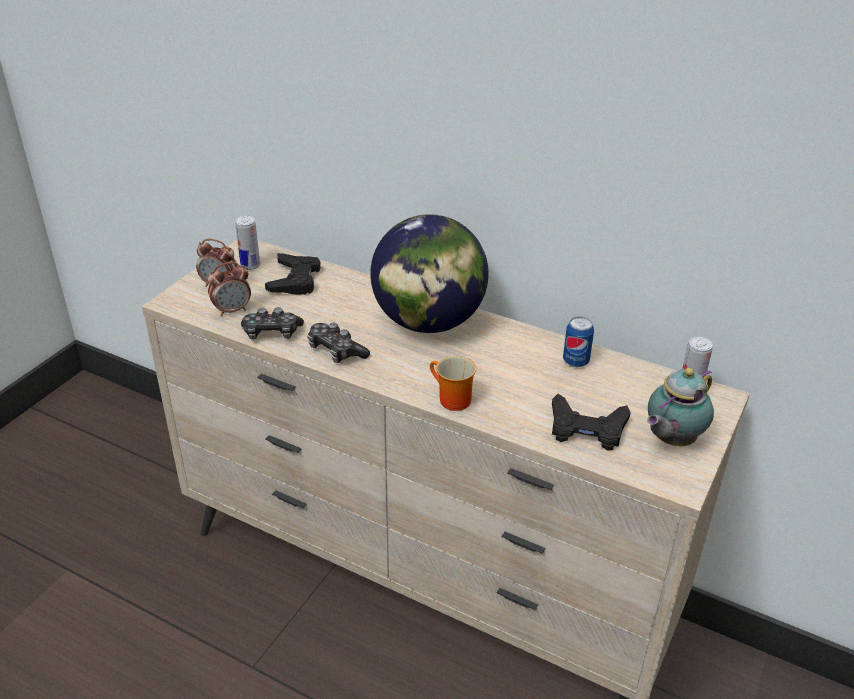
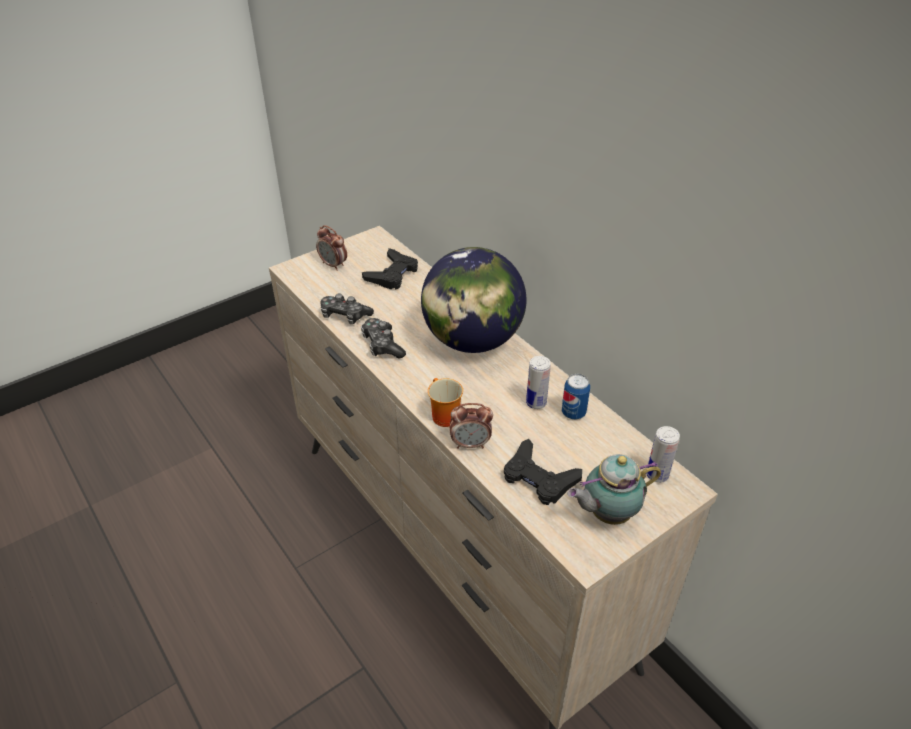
camera: 25 degrees right, 5 degrees up
alarm clock [208,262,251,316] -> alarm clock moved to [450,403,493,449]
can [235,216,260,270] -> can moved to [526,356,551,409]

